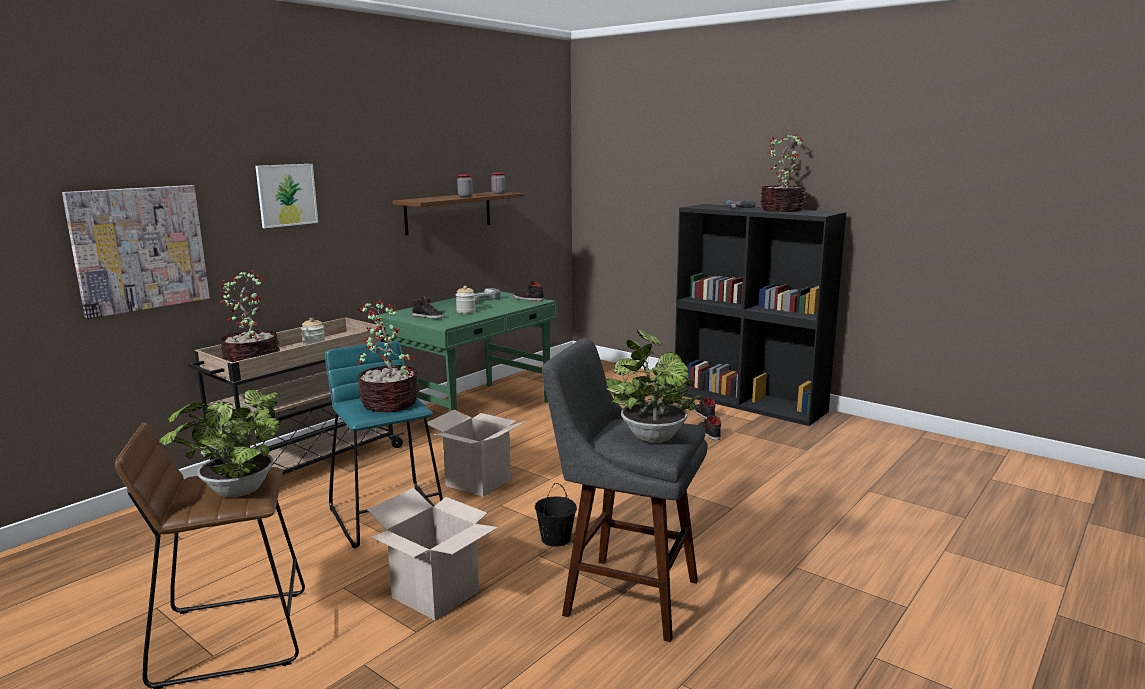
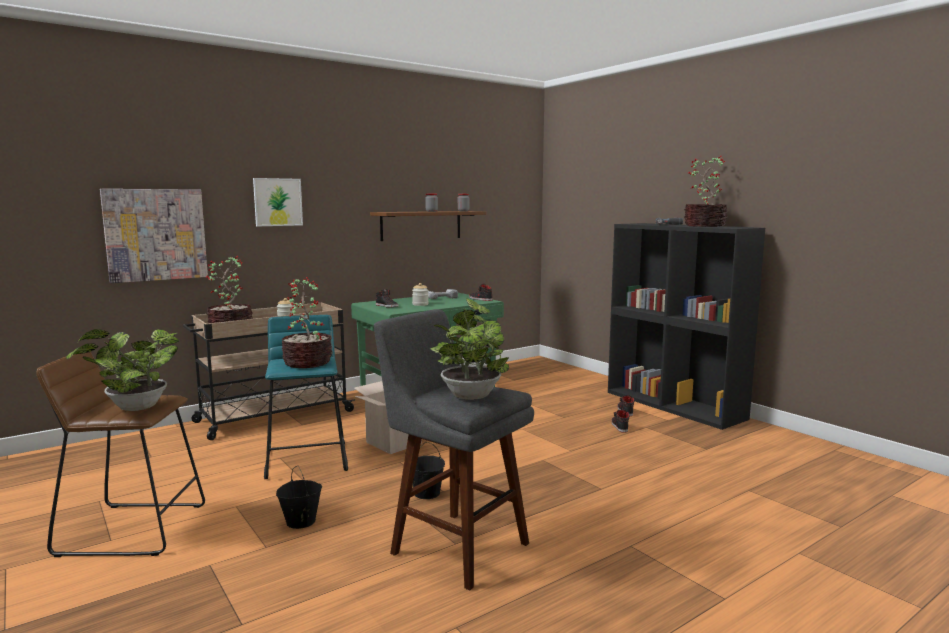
camera: 15 degrees right, 5 degrees down
cardboard box [367,488,498,621] -> black bucket [276,466,322,529]

